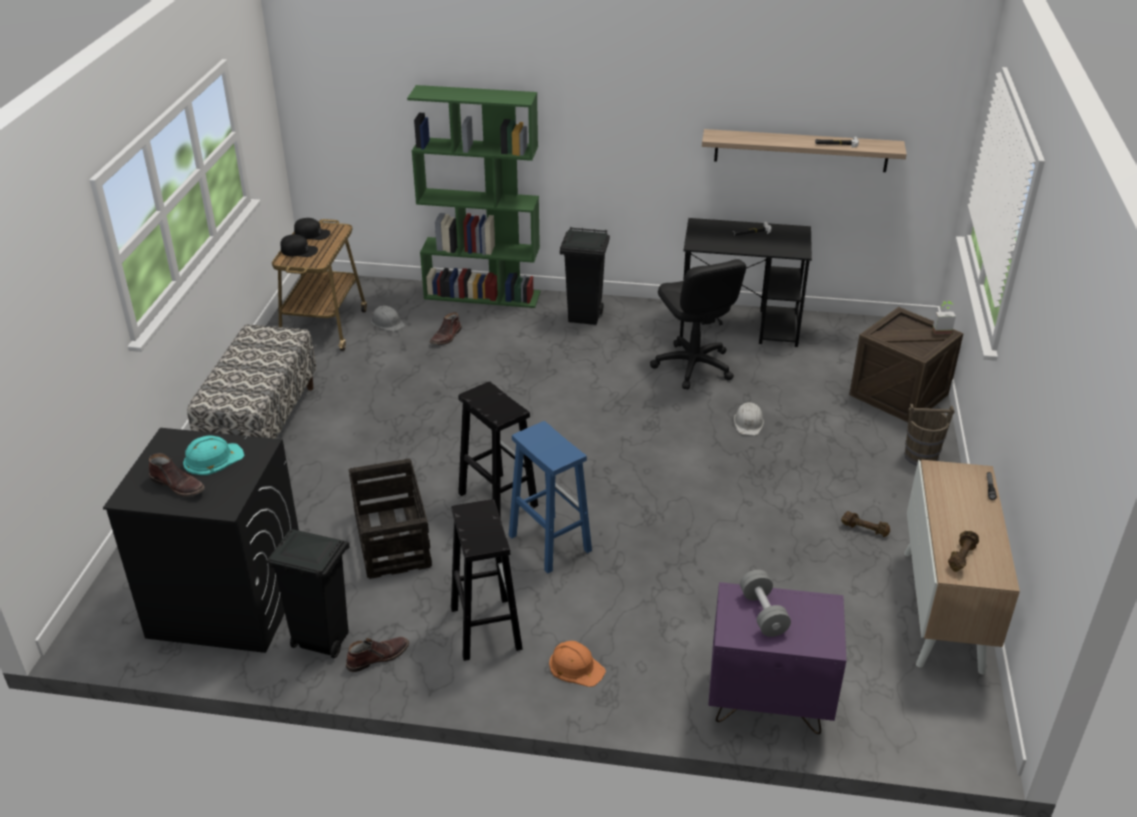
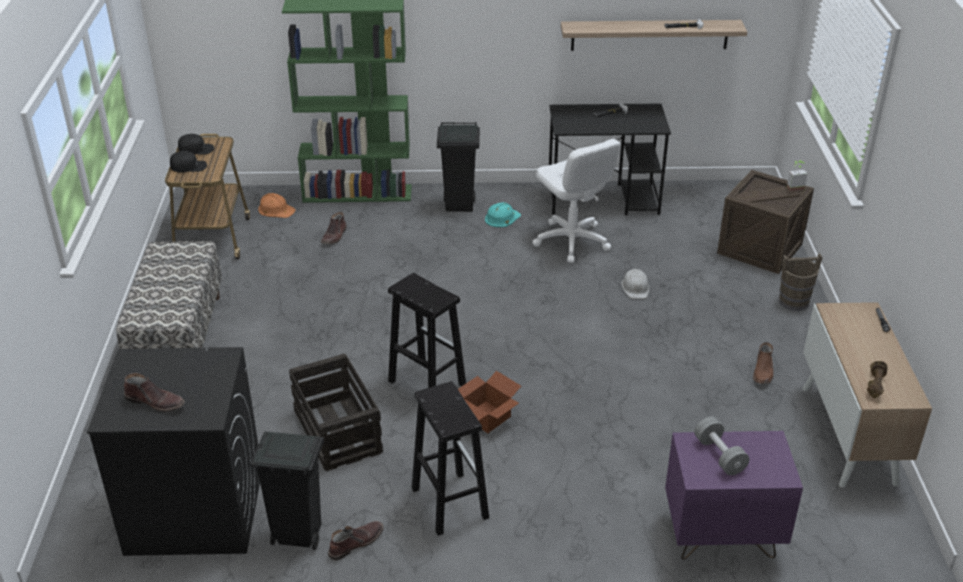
camera: 10 degrees left, 0 degrees up
turquoise hard hat [183,435,244,475] -> turquoise hard hat moved to [485,202,521,227]
grey hard hat [371,306,405,331] -> none
blue stool [509,421,592,573] -> cardboard box [458,371,521,433]
orange hard hat [549,641,606,687] -> orange hard hat moved to [258,193,296,218]
black office chair [650,259,746,389] -> white office chair [532,139,621,263]
brown dumbbell [841,511,890,537] -> brown boot [753,342,773,384]

